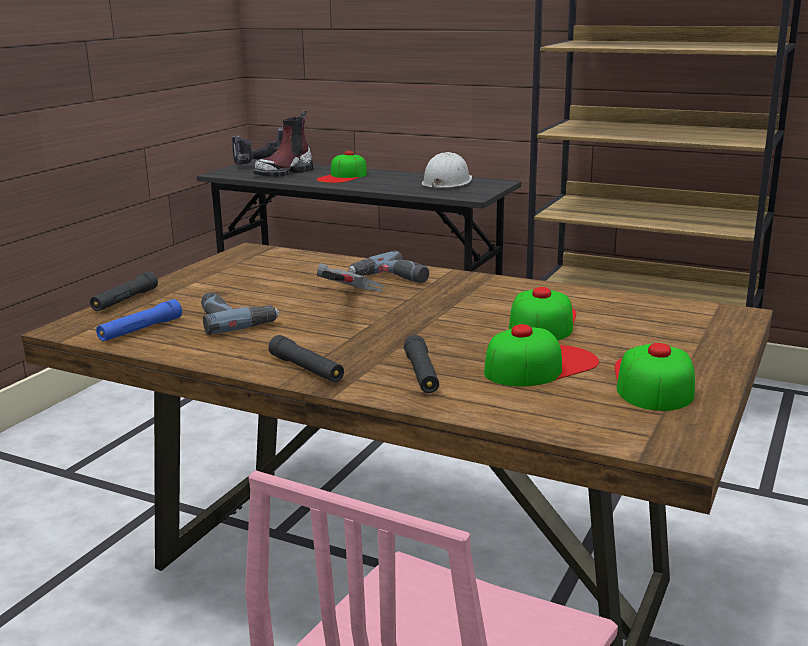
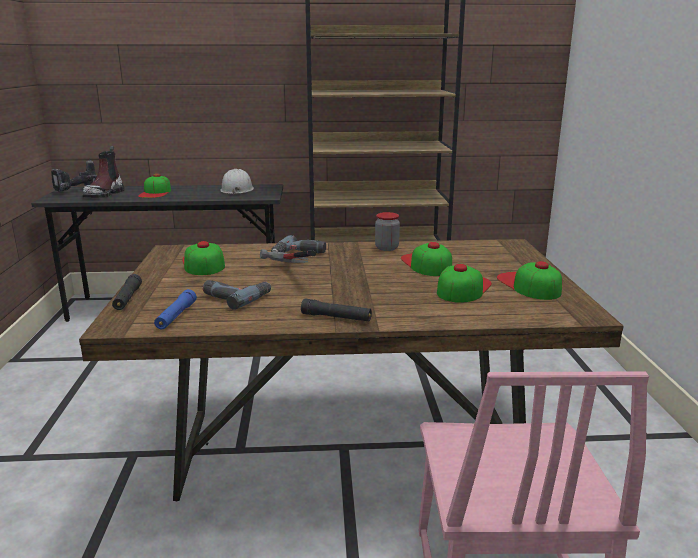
camera: 30 degrees left, 0 degrees up
black flashlight [404,335,439,393] -> none
none -> cap [182,241,225,275]
none -> jar [375,212,400,251]

